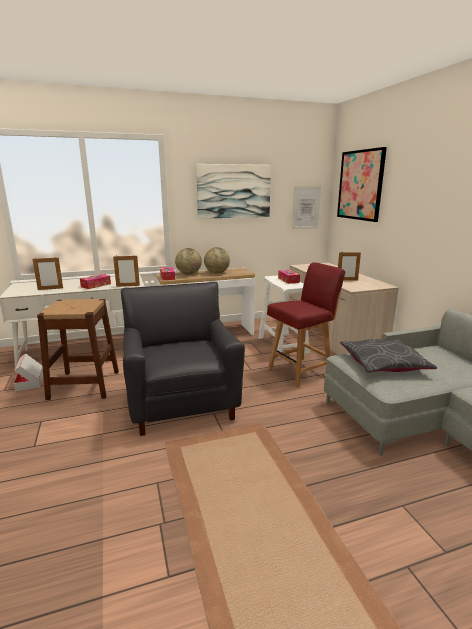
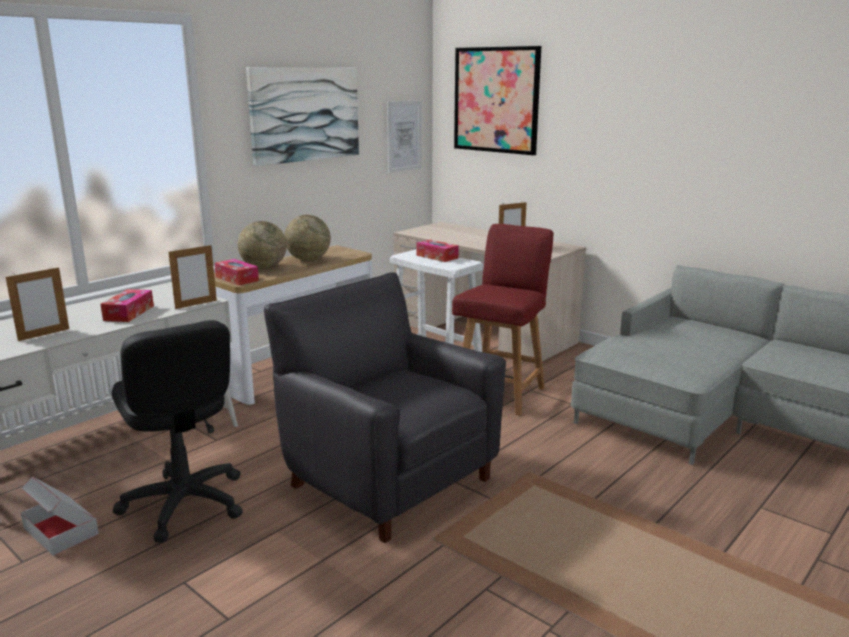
camera: 30 degrees left, 0 degrees up
brown stool [37,299,119,400] -> black office chair [112,320,243,542]
grey pillow [340,339,437,372] -> none

